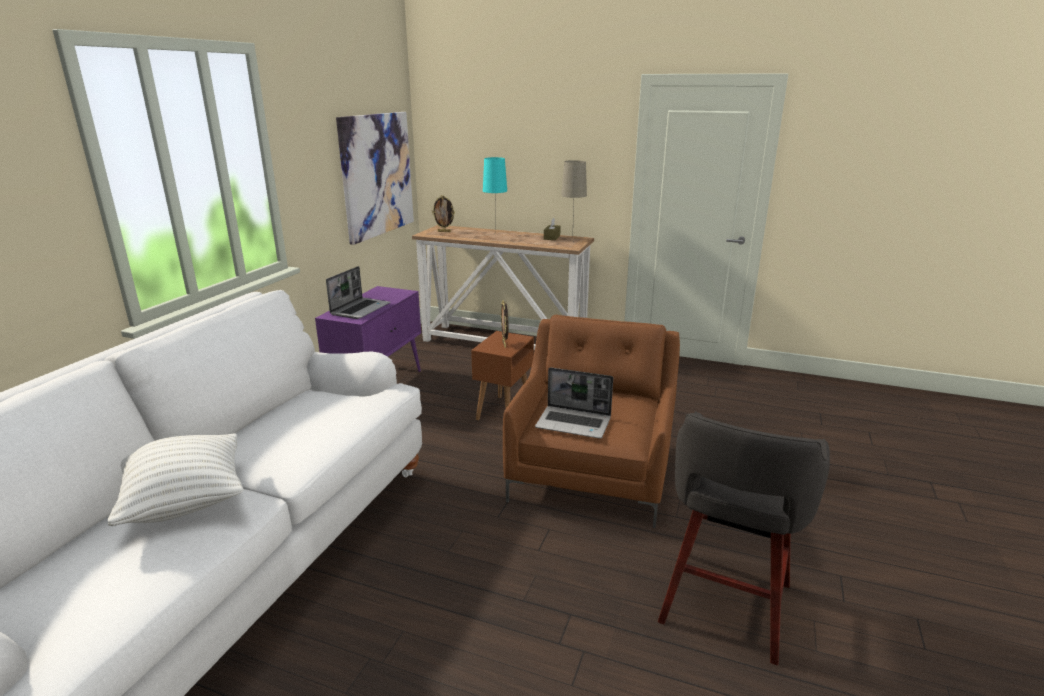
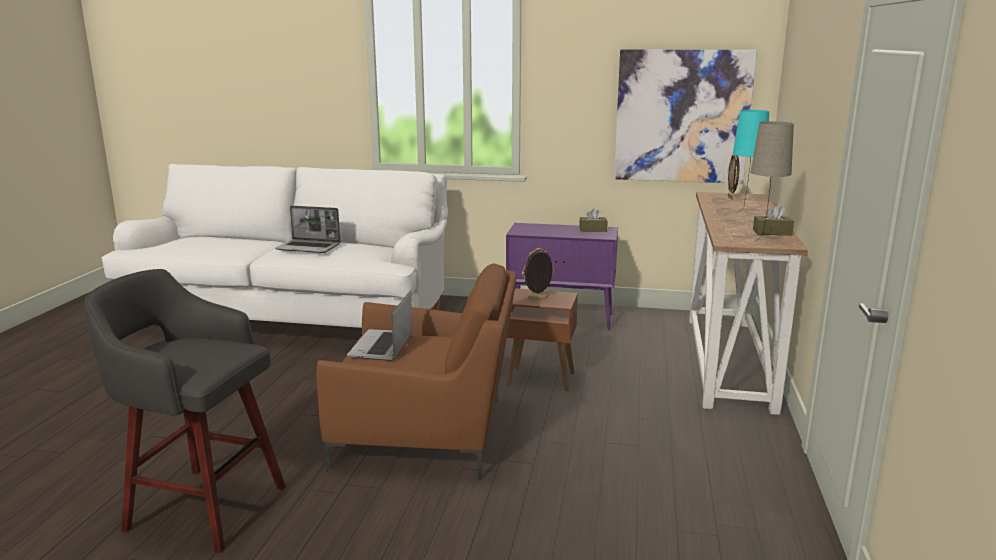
camera: 80 degrees right, 5 degrees down
white pillow [108,434,243,526] -> none
laptop [326,266,390,319] -> laptop moved to [275,205,340,253]
none -> brown tissue box [579,208,607,232]

